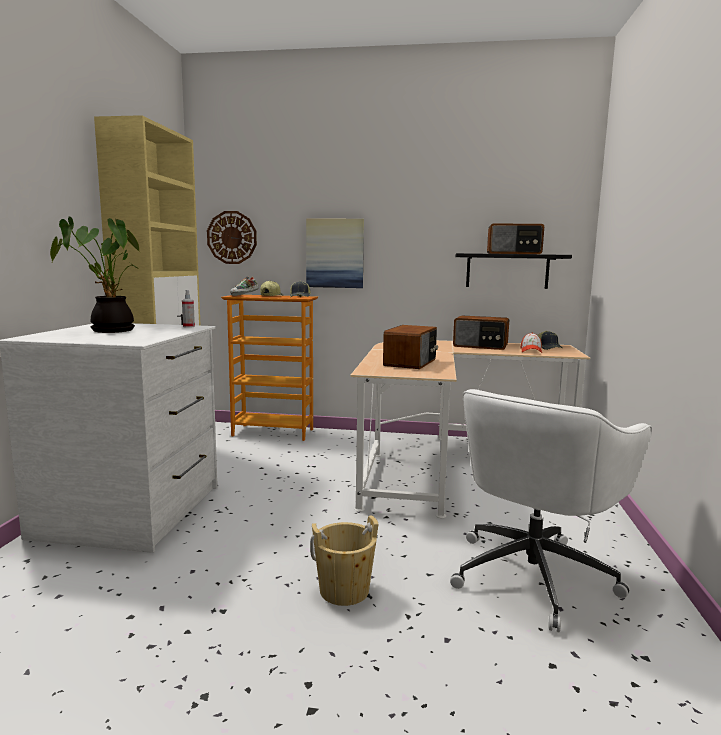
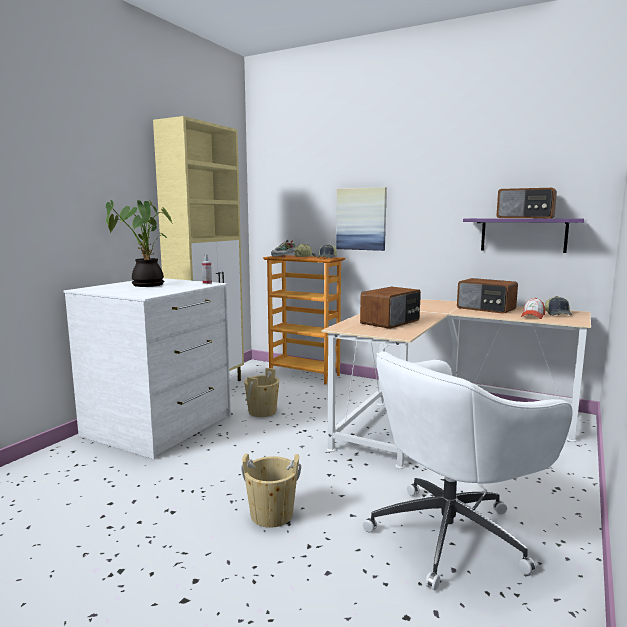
camera: 20 degrees right, 0 degrees up
wall clock [207,211,257,264] -> none
black shelf [455,253,572,289] -> purple shelf [463,218,584,253]
none -> beige bucket [244,368,279,417]

